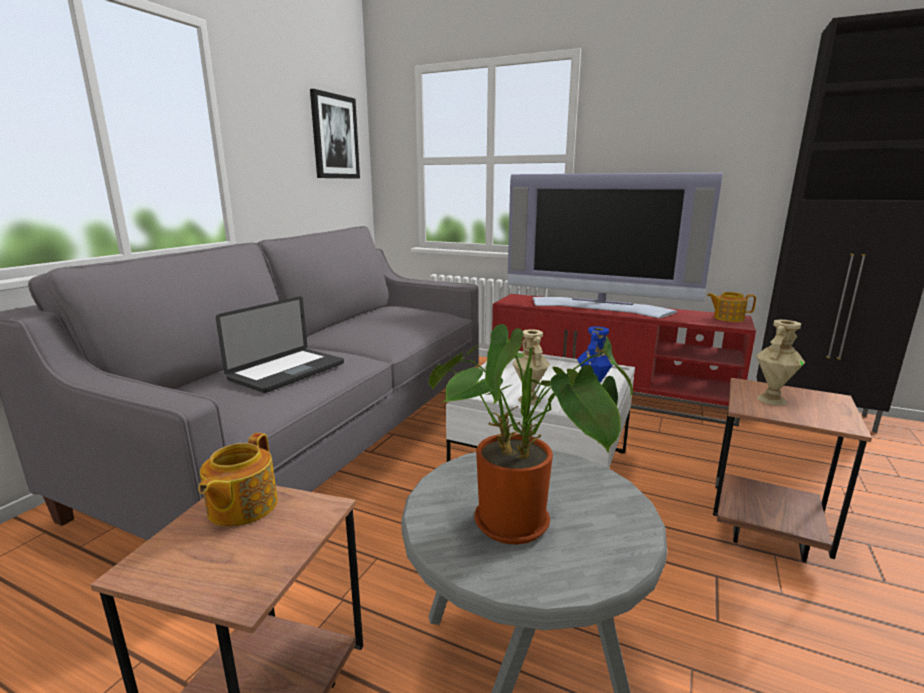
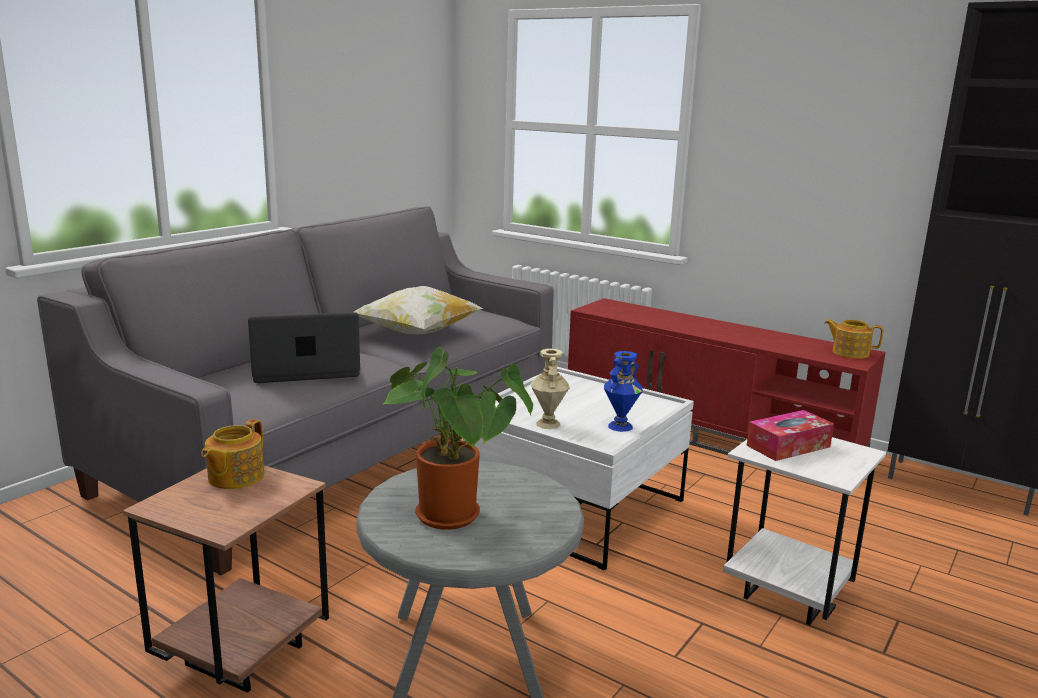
camera: 10 degrees right, 0 degrees up
laptop [216,296,344,393] -> laptop turned 150 degrees counterclockwise [248,312,360,383]
picture [310,89,360,179] -> none
television [507,173,723,318] -> none
brown side table [713,378,872,562] -> white side table [723,437,886,625]
beige vase [756,319,805,405] -> tissue box [747,410,834,461]
none -> pillow [354,286,483,334]

